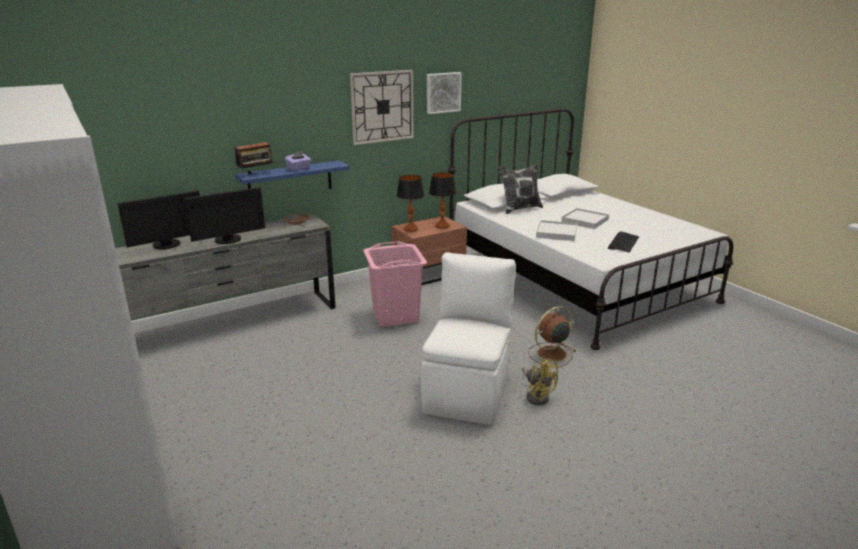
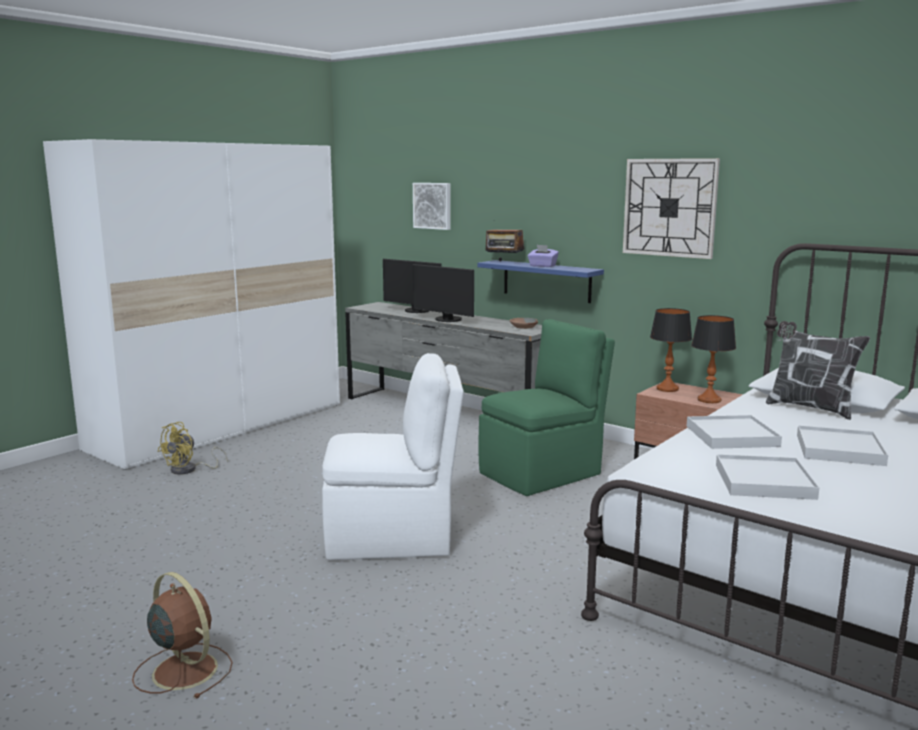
camera: 70 degrees right, 10 degrees down
pink laundry basket [363,241,427,327] -> green chair [478,319,615,496]
picture [427,72,461,114] -> picture moved to [413,183,451,230]
yellow fan [522,357,559,405] -> yellow fan moved to [157,422,228,475]
brown fan [528,306,576,367] -> brown fan moved to [132,572,233,699]
keyboard [608,231,639,253] -> white tray [716,454,820,500]

